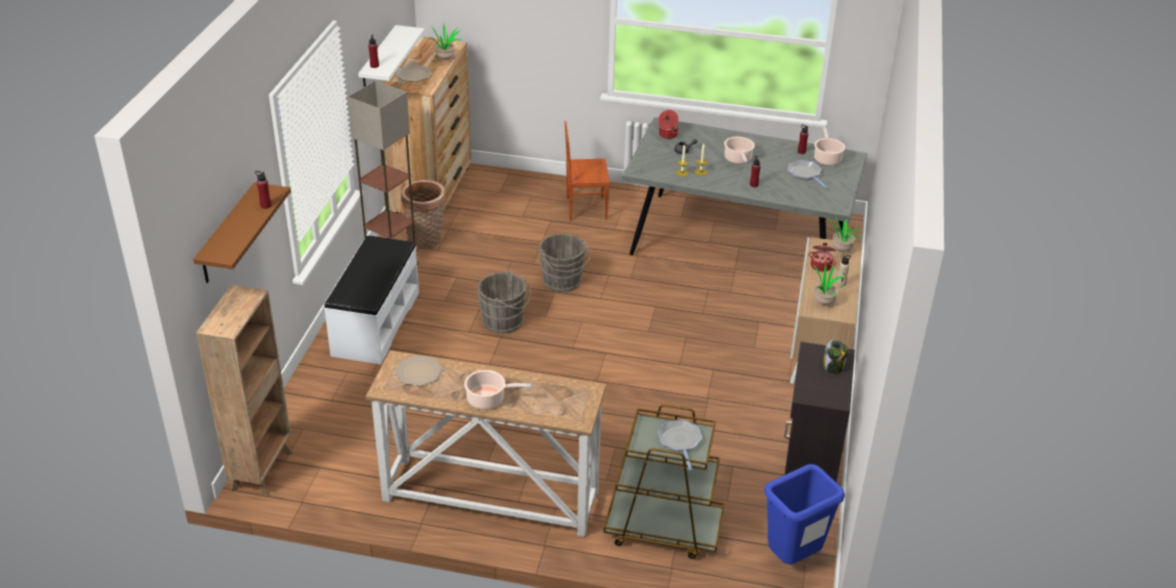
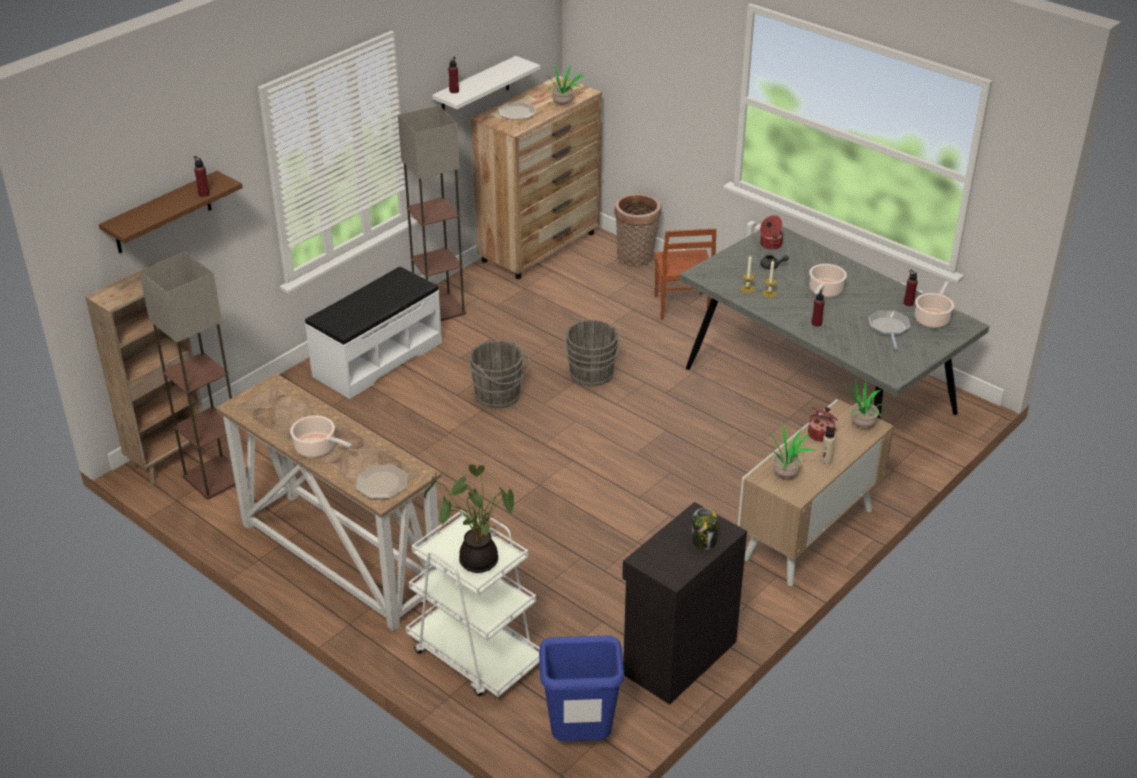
camera: 30 degrees right, 0 degrees up
plate [395,355,443,386] -> plate moved to [356,465,408,499]
basket [401,180,445,250] -> basket moved to [614,194,661,268]
brown chair [565,121,610,221] -> brown chair turned 120 degrees counterclockwise [655,229,716,320]
brown cart [604,404,724,559] -> white cart [406,510,540,697]
frying pan [658,420,702,470] -> potted plant [424,465,514,573]
none -> floor lamp [139,252,236,500]

